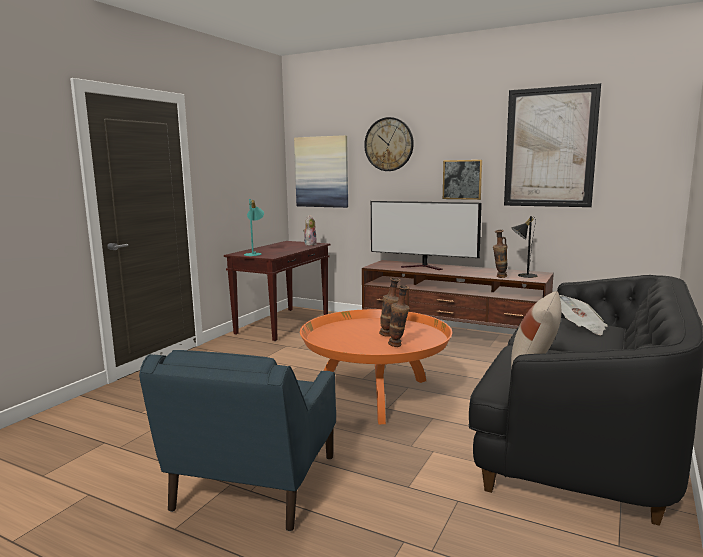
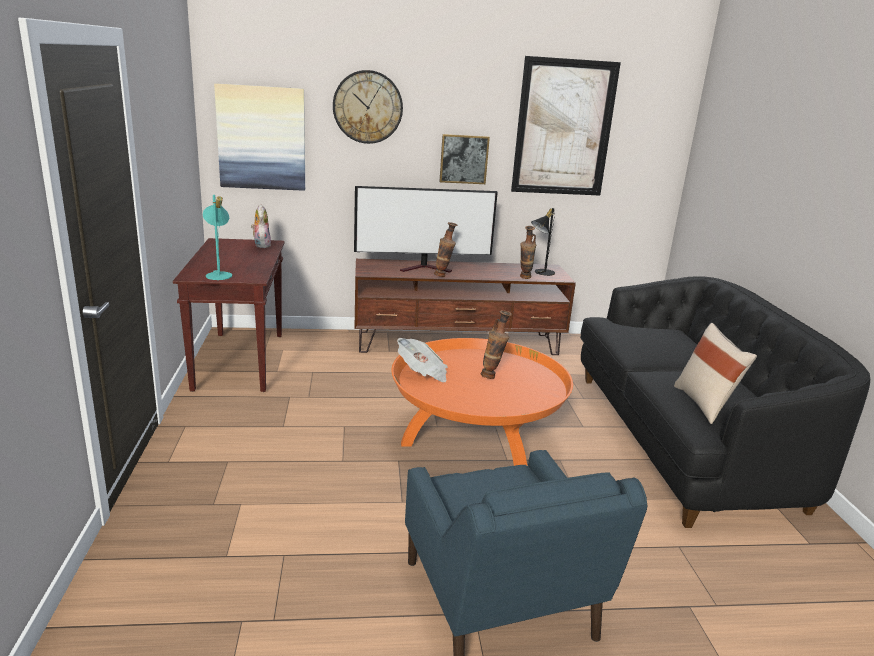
camera: 35 degrees left, 10 degrees up
vase [388,285,410,347] -> vase moved to [434,222,458,277]
newspaper [559,295,608,335] -> newspaper moved to [397,338,448,382]

